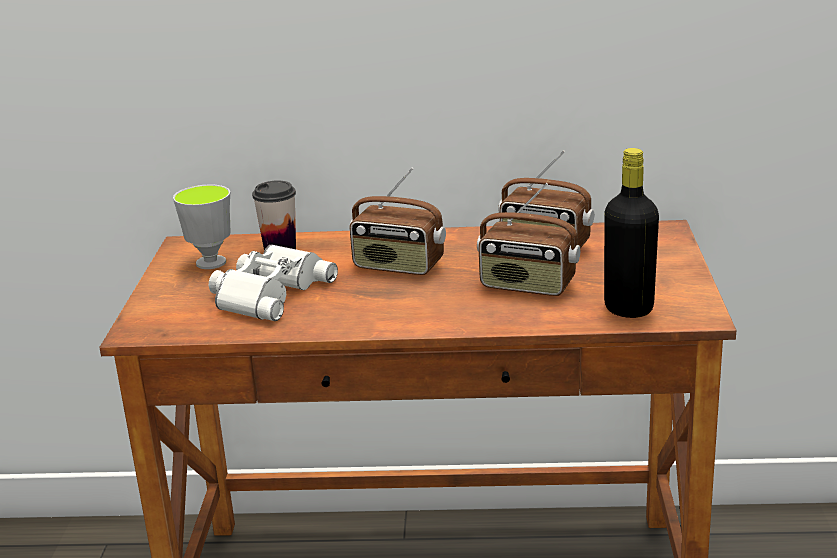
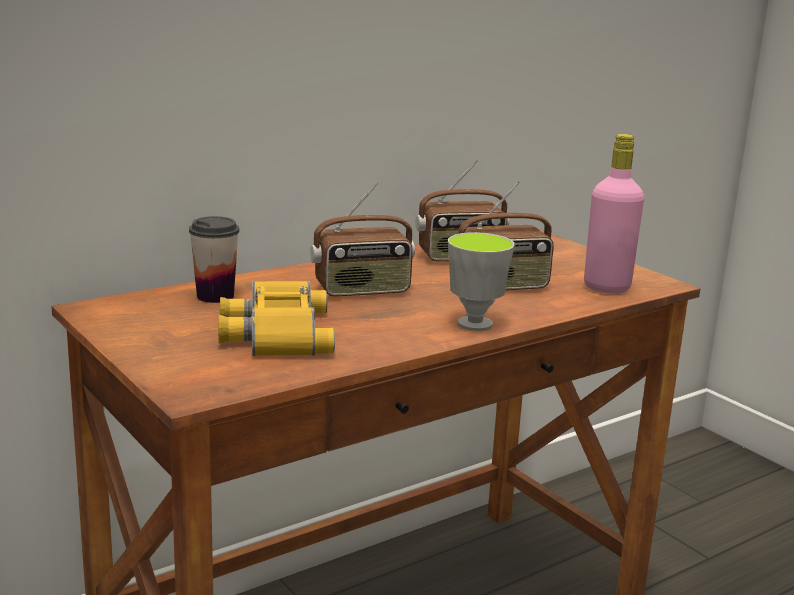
camera: 40 degrees left, 5 degrees down
cup [173,184,231,269] -> cup moved to [448,232,515,331]
white binoculars [209,244,338,321] -> yellow binoculars [218,281,335,356]
black bottle [604,148,659,318] -> pink bottle [584,134,644,294]

